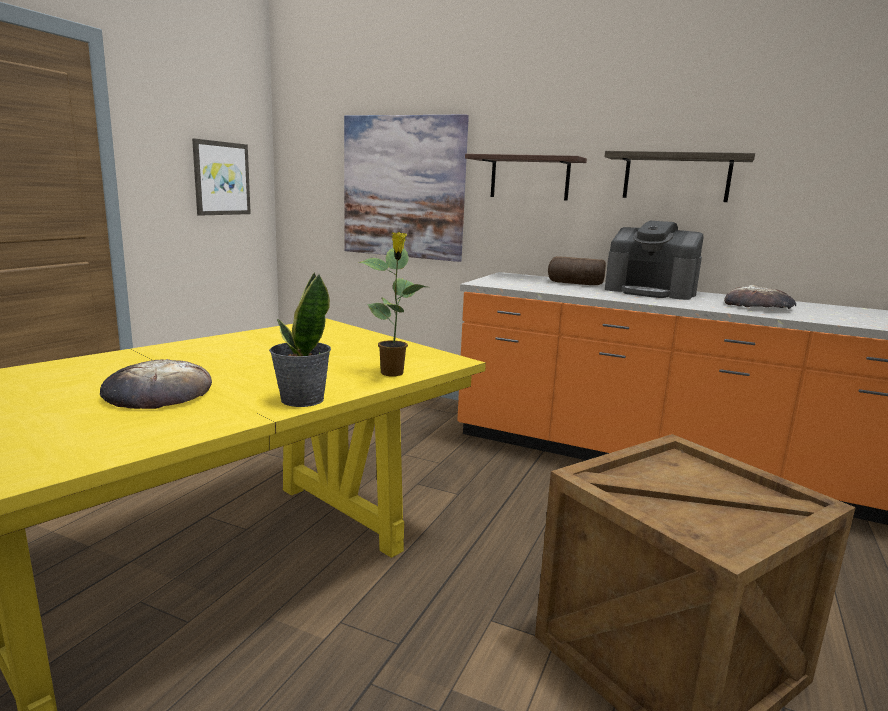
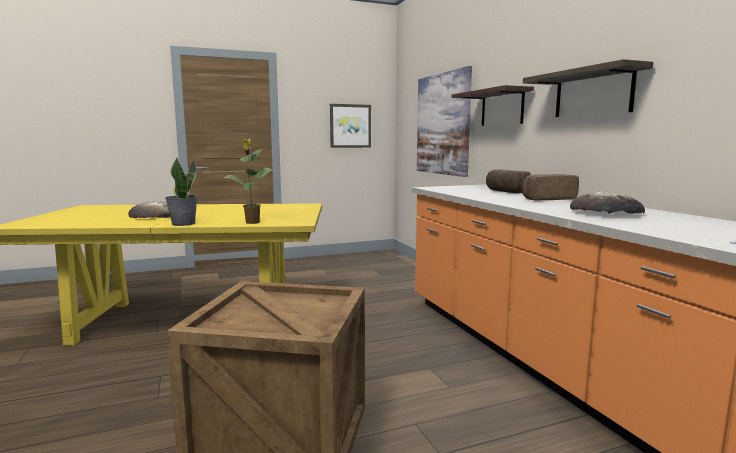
camera: 45 degrees right, 5 degrees down
coffee machine [605,221,704,300] -> bread [522,174,579,201]

